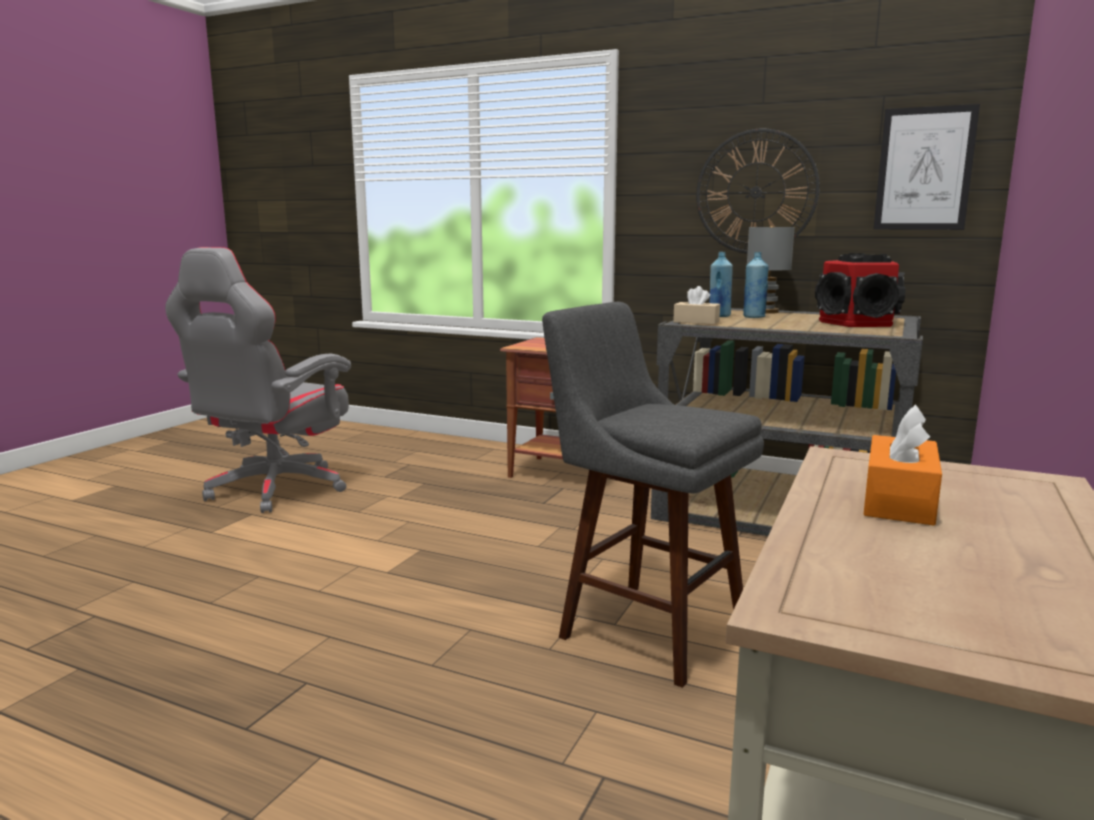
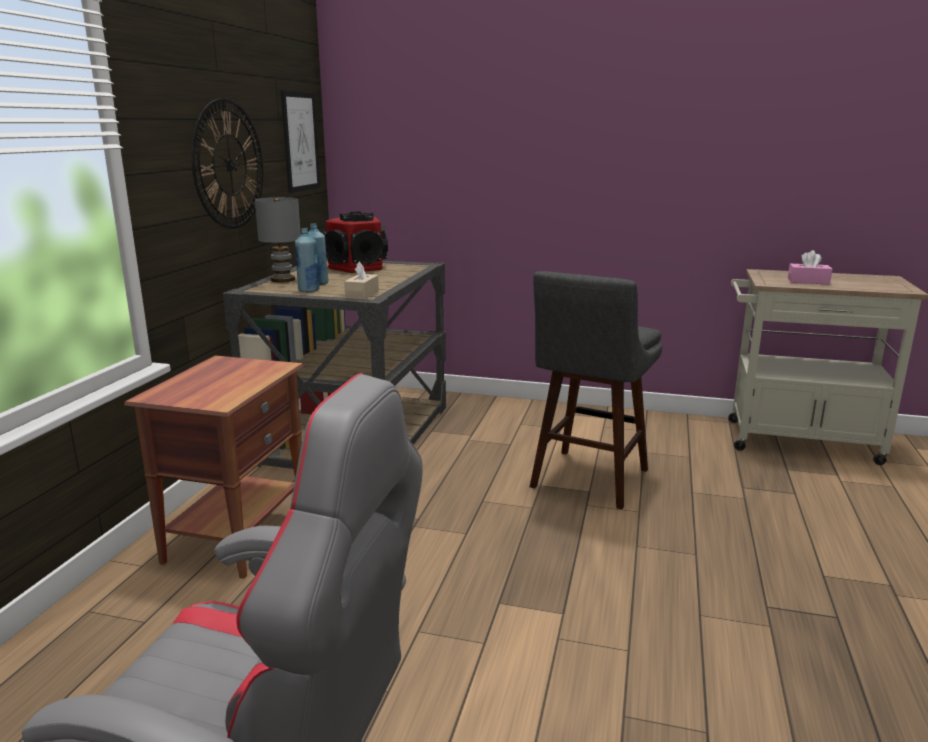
camera: 100 degrees left, 5 degrees up
orange tissue box [864,405,942,525] -> pink tissue box [788,250,833,285]

